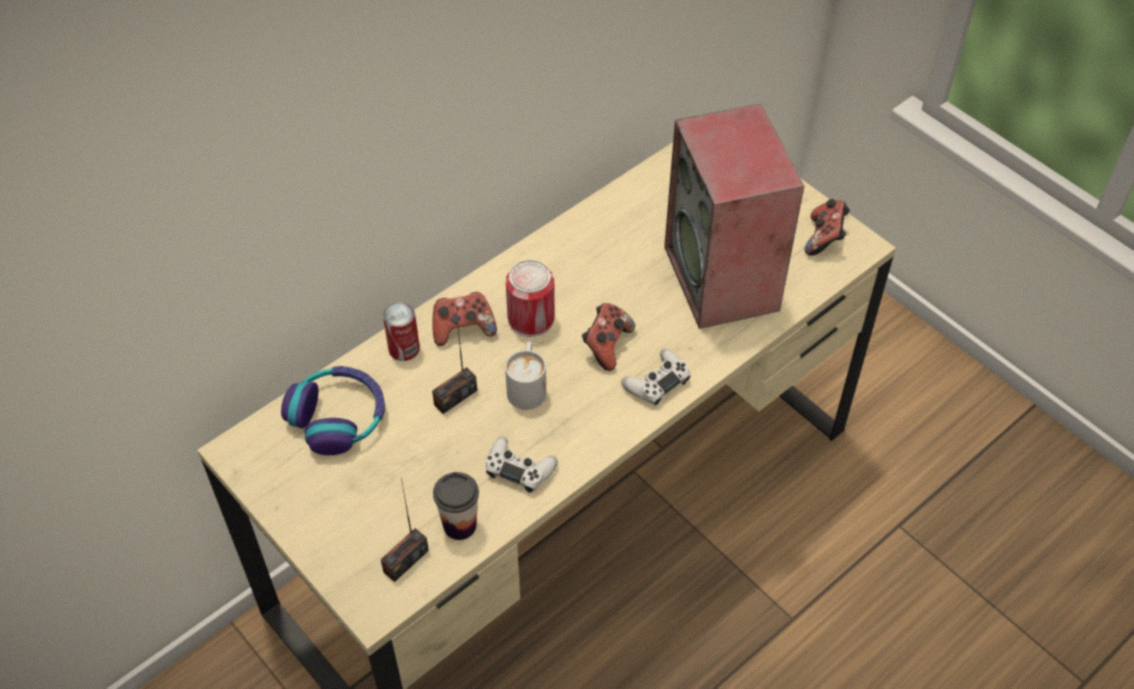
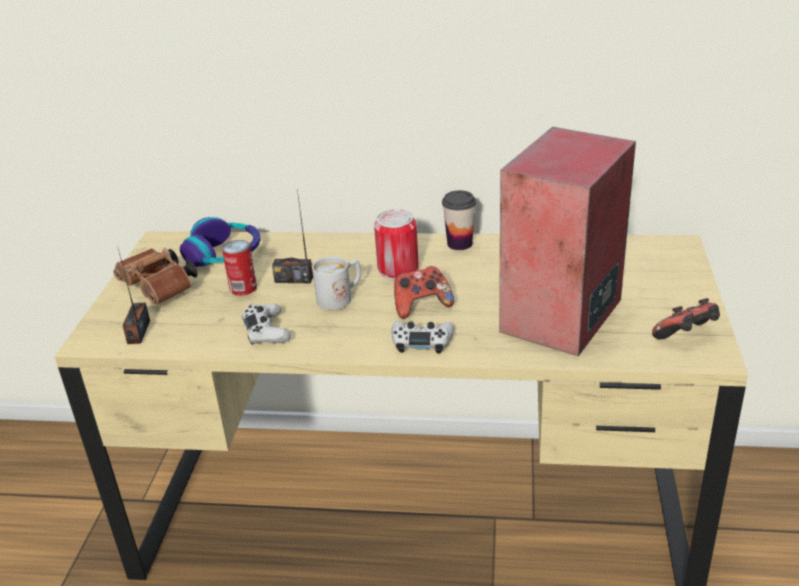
camera: 50 degrees right, 20 degrees down
radio [381,478,429,582] -> radio turned 90 degrees clockwise [118,249,150,344]
can [383,302,420,361] -> can moved to [222,240,257,296]
game controller [432,292,497,346] -> none
cup [433,472,479,540] -> cup moved to [442,190,476,250]
none -> brown binoculars [113,248,198,305]

